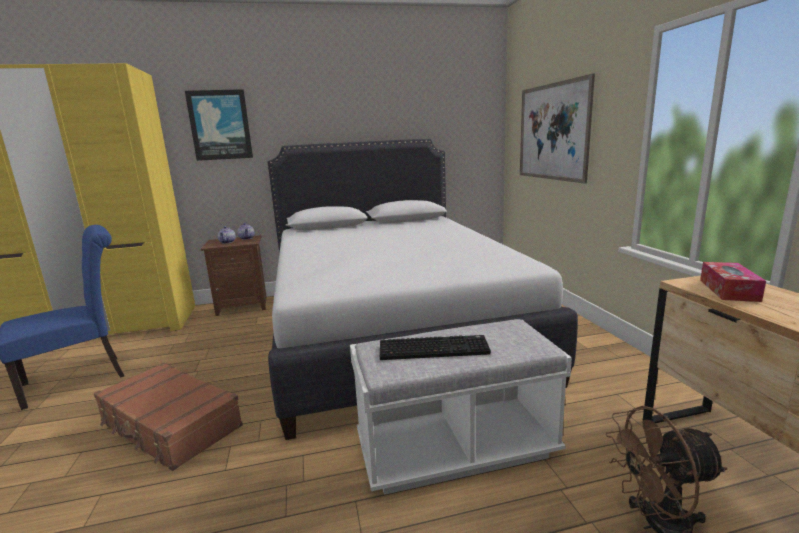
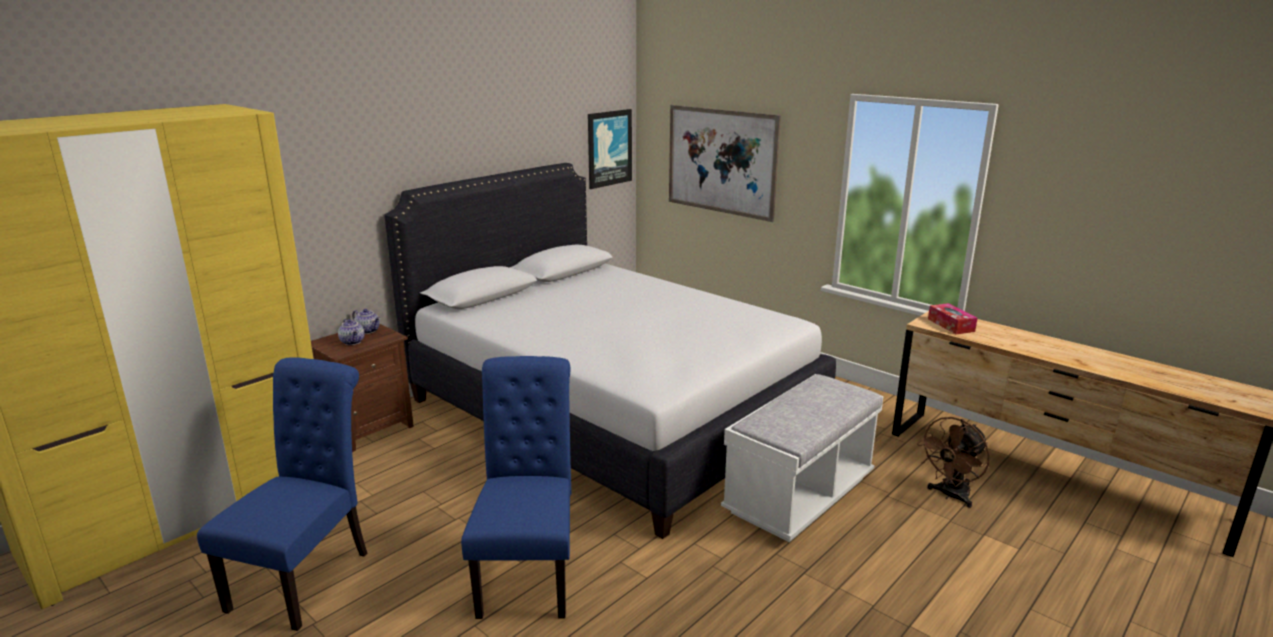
camera: 35 degrees left, 5 degrees up
brown suitcase [94,362,243,471] -> blue chair [461,356,571,619]
picture [185,89,253,161] -> picture moved to [588,109,632,189]
keyboard [380,335,491,360] -> none

